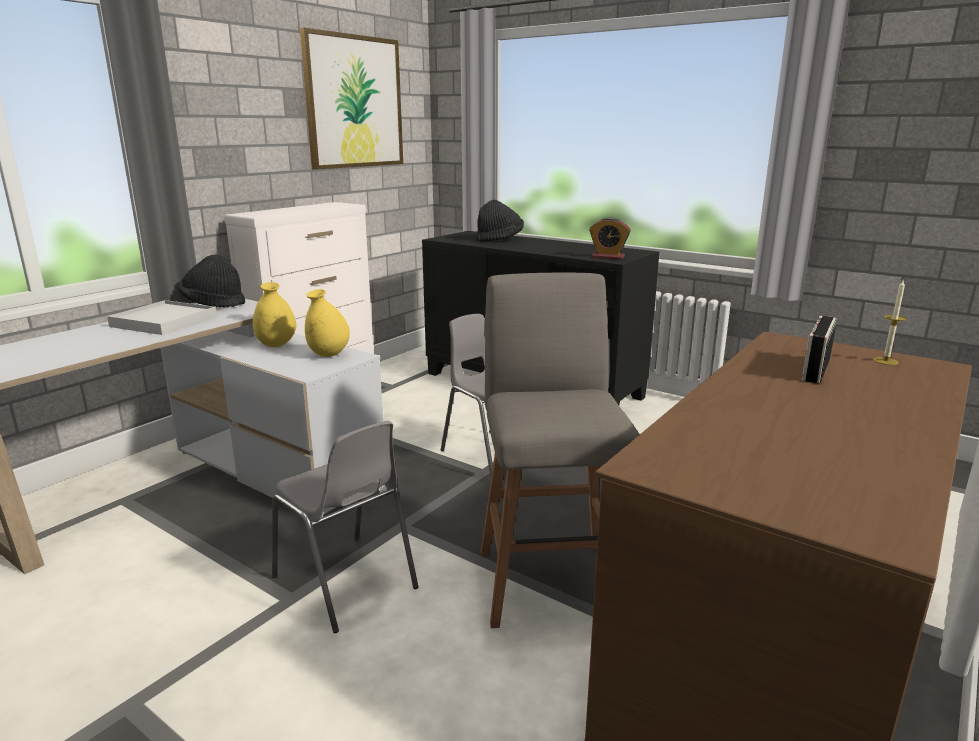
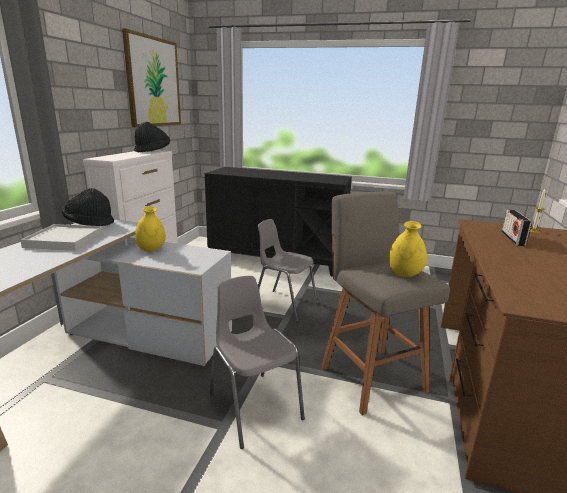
camera: 20 degrees left, 0 degrees up
grey chair [272,421,418,633] -> grey chair turned 150 degrees counterclockwise [209,276,305,449]
yellow vase [305,289,350,357] -> yellow vase moved to [388,221,427,277]
black hat [476,200,524,242] -> black hat moved to [134,122,170,153]
alarm clock [589,217,631,260] -> none

